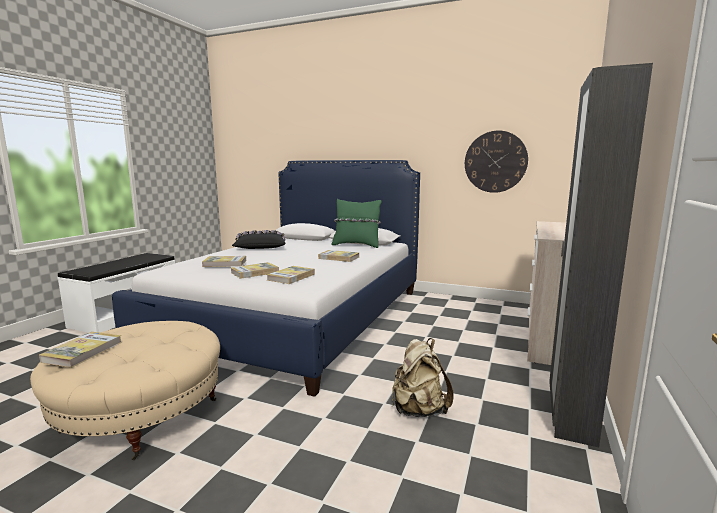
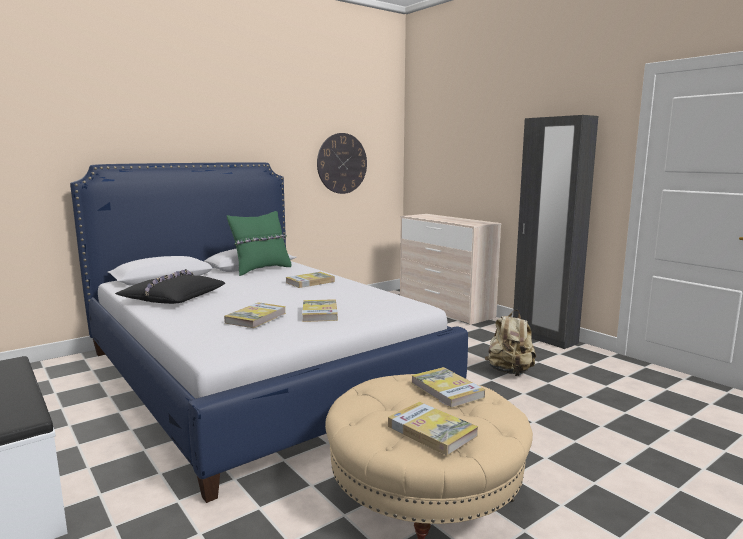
camera: 60 degrees left, 0 degrees up
book [267,266,315,284] -> book moved to [411,367,485,408]

